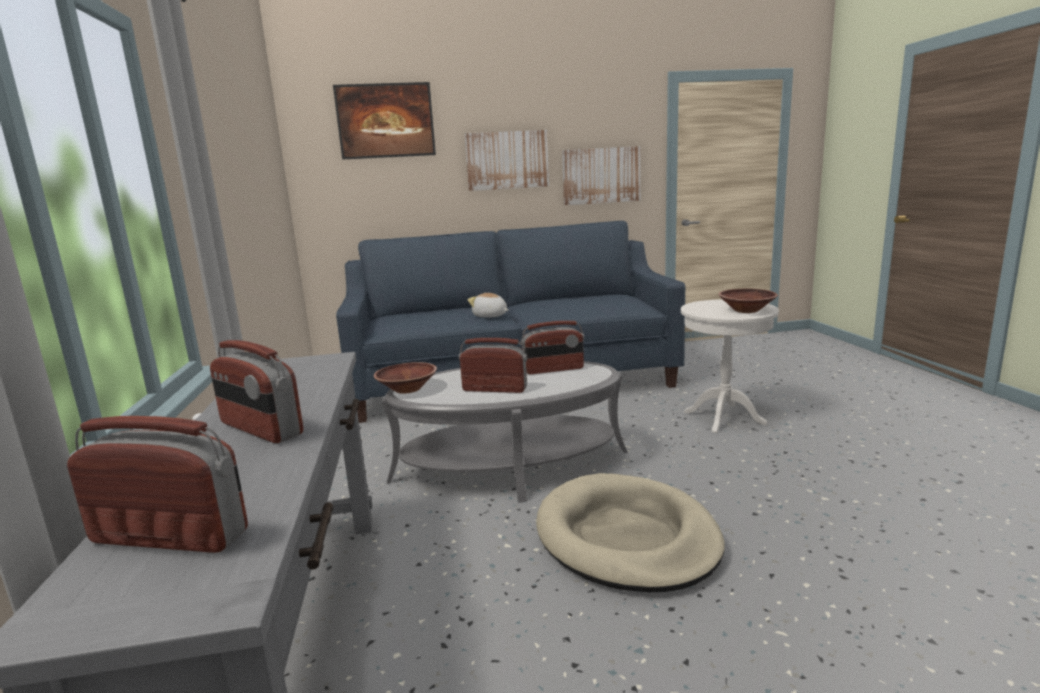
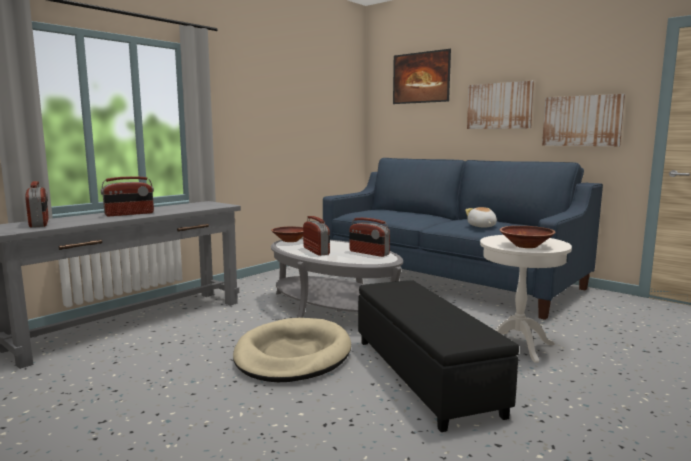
camera: 50 degrees right, 5 degrees down
radio [210,340,303,443] -> radio turned 120 degrees counterclockwise [101,176,154,216]
plush toy [468,293,509,318] -> plush toy moved to [465,207,497,227]
none -> black ottoman [358,280,519,432]

